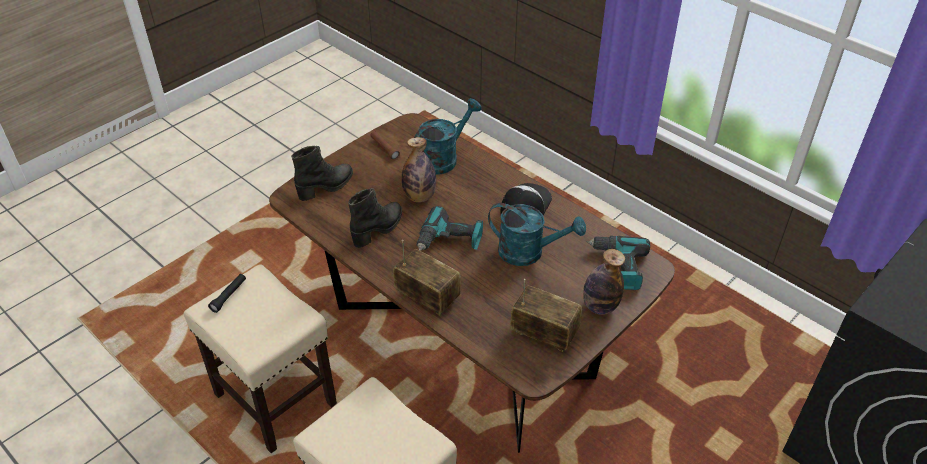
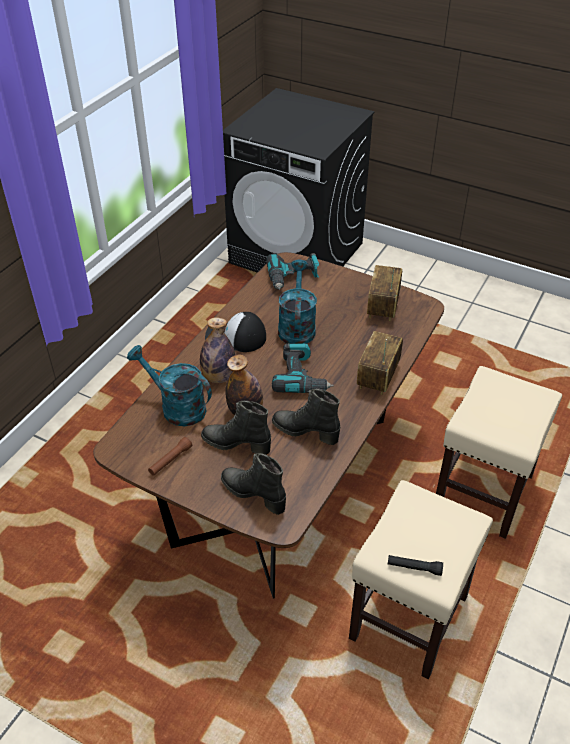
camera: 105 degrees left, 0 degrees up
bottle [583,249,625,315] -> bottle moved to [200,317,235,383]
none -> black boot [201,401,271,455]

